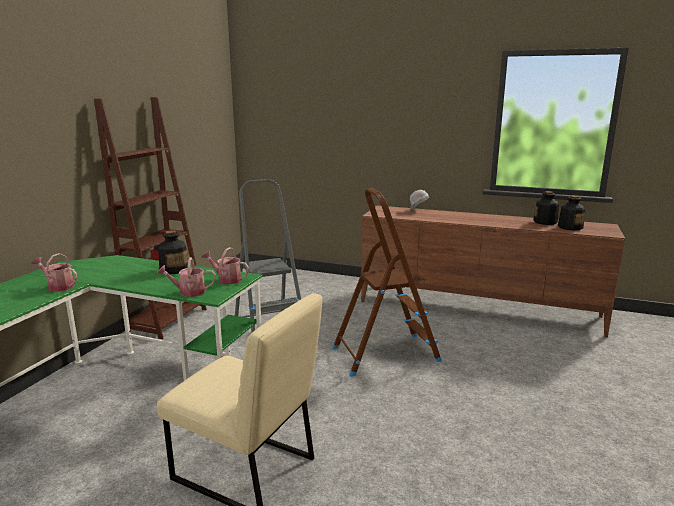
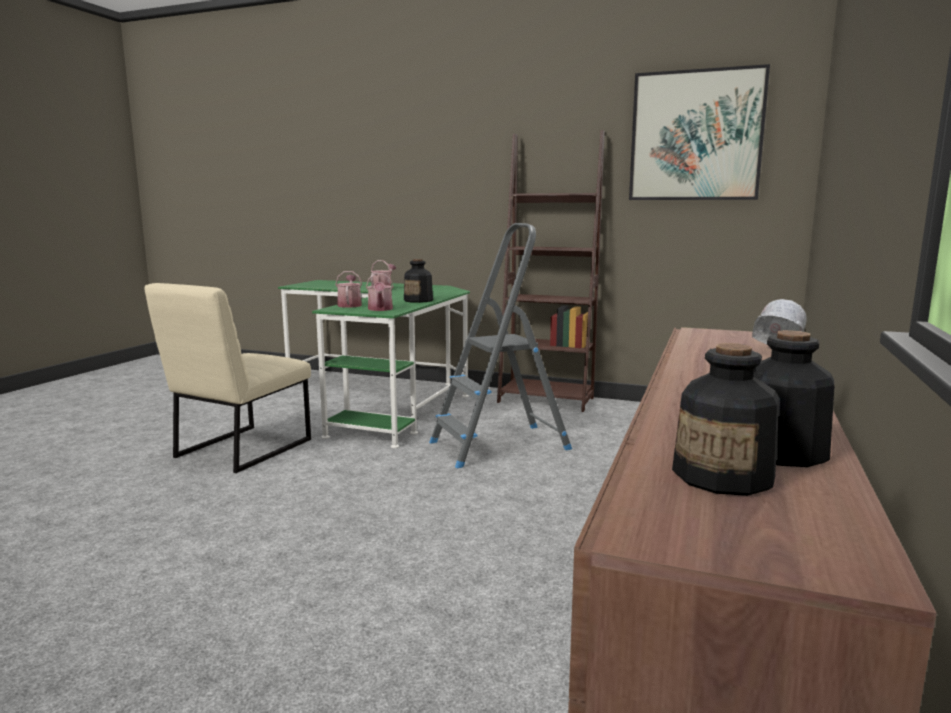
camera: 90 degrees right, 5 degrees down
watering can [201,247,249,284] -> watering can turned 150 degrees clockwise [366,273,393,311]
brown step ladder [332,188,442,377] -> none
none -> picture [629,64,770,200]

